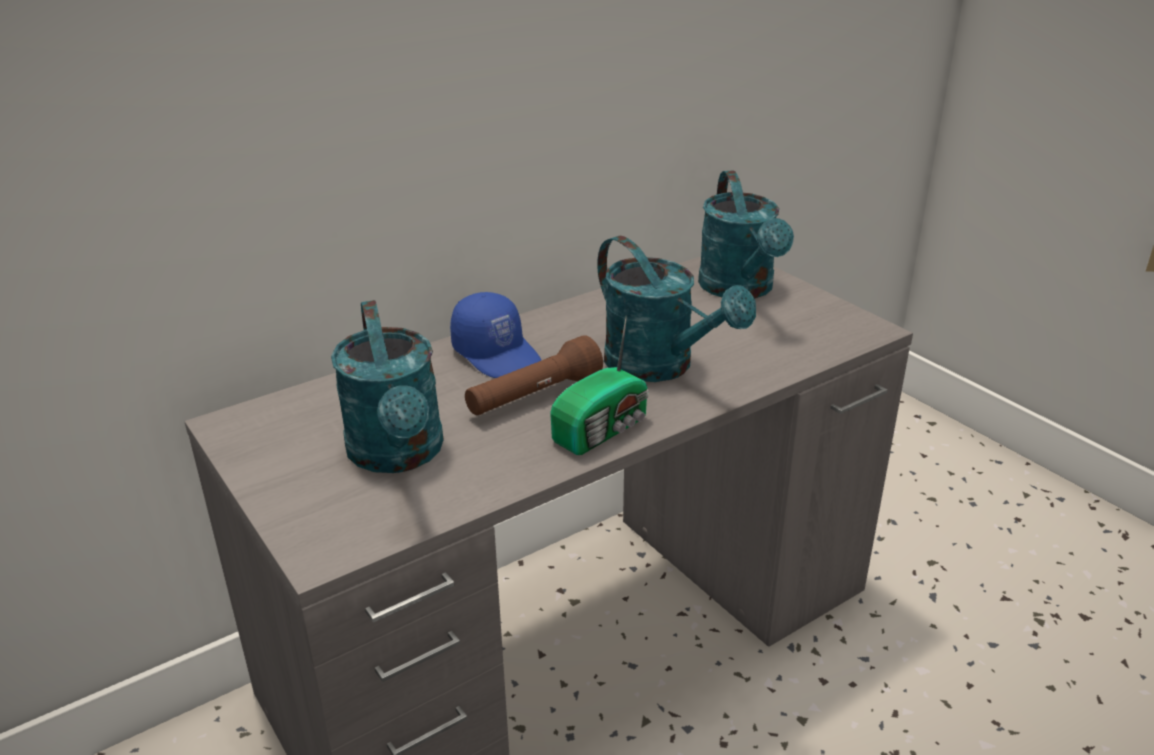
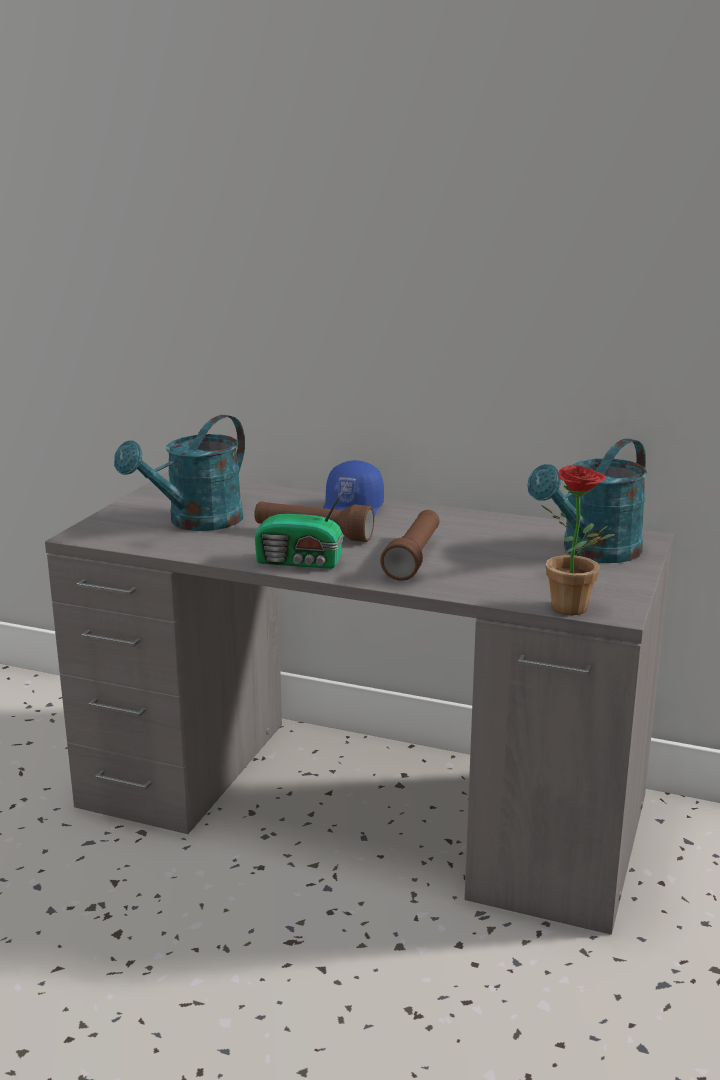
camera: 55 degrees right, 10 degrees down
turquoise watering can [597,236,756,382] -> brown flashlight [380,510,439,581]
none -> potted plant [542,465,615,615]

